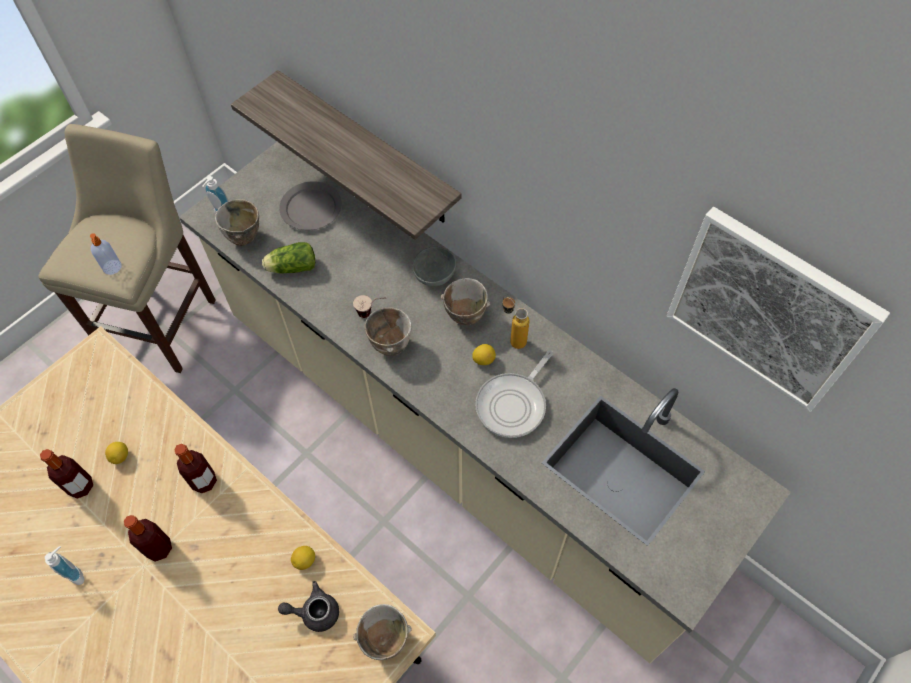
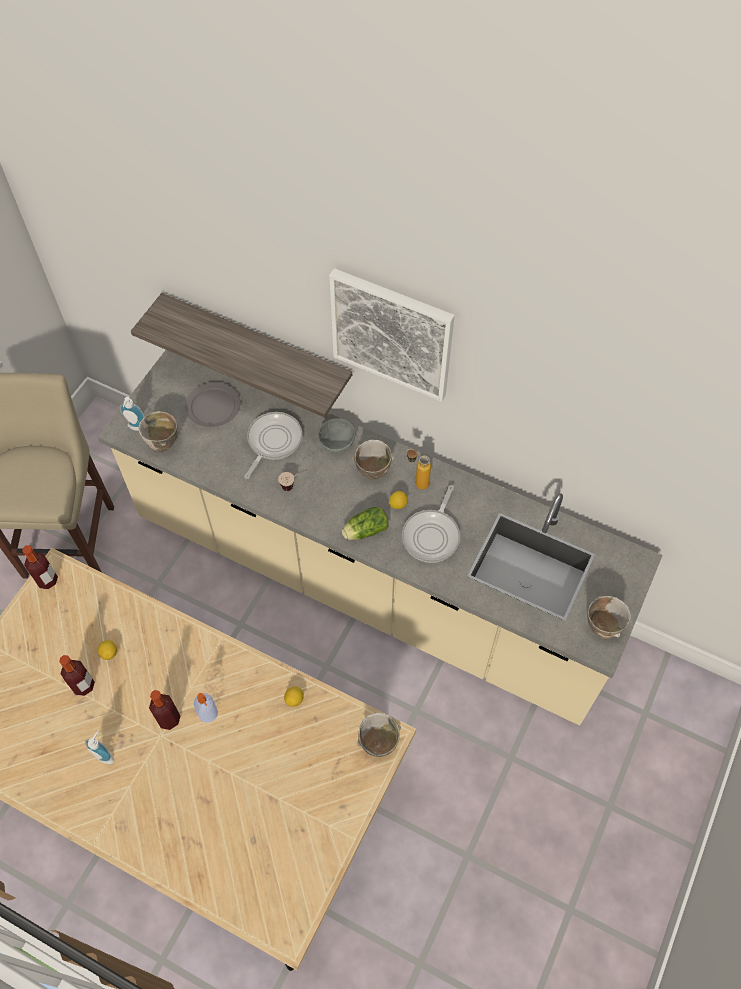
camera: 15 degrees left, 0 degrees up
soap dispenser [90,233,121,275] -> soap dispenser moved to [194,693,218,723]
bottle [175,444,217,494] -> bottle moved to [22,545,58,589]
lettuce [262,242,315,273] -> lettuce moved to [341,507,388,540]
grey teapot [278,581,339,632] -> none
bowl [365,307,412,356] -> bowl moved to [587,596,631,639]
picture [667,207,890,412] -> picture moved to [329,268,455,402]
none -> frying pan [244,412,302,479]

